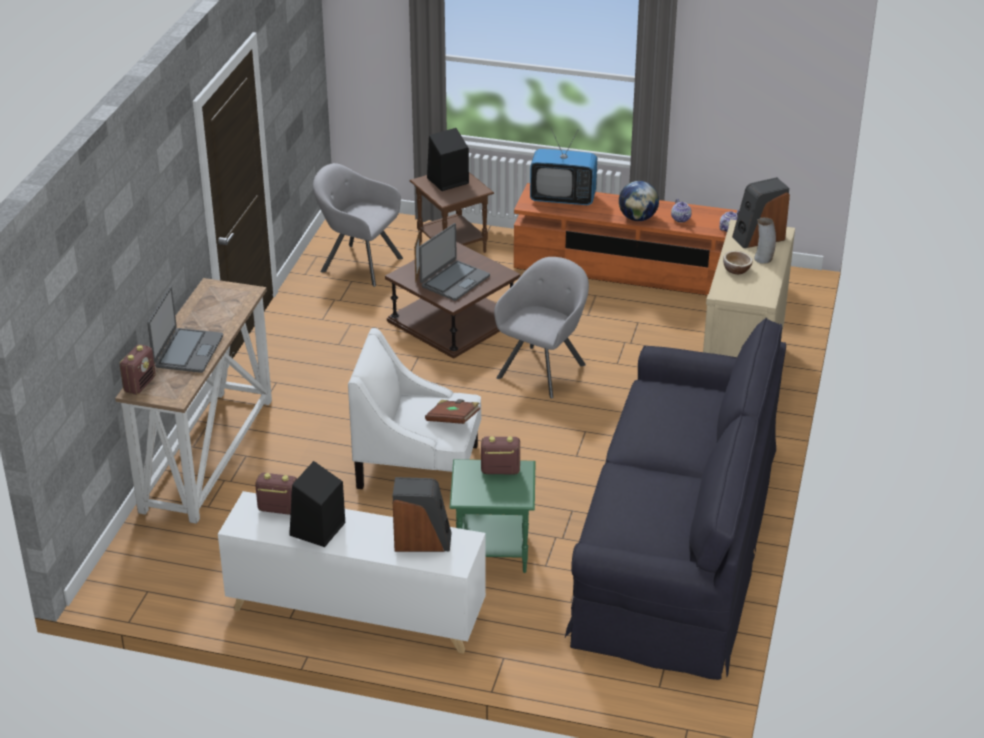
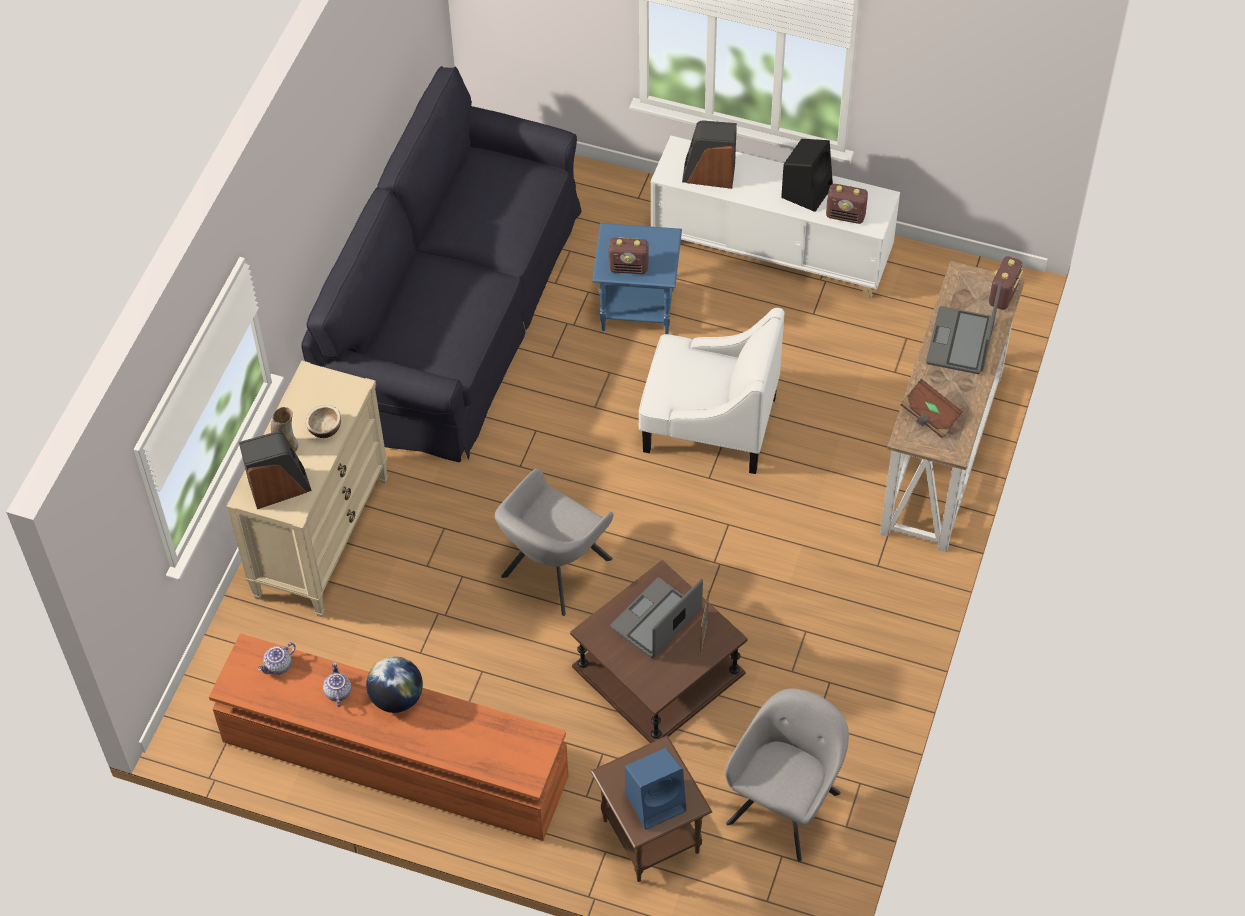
camera: 175 degrees left, 20 degrees up
grey armchair [313,163,403,287] -> grey armchair turned 90 degrees counterclockwise [725,688,849,862]
brown book [425,399,480,424] -> brown book moved to [900,379,963,438]
black speaker [427,128,469,191] -> blue speaker [625,748,687,830]
green side table [450,459,535,573] -> blue side table [592,223,682,334]
television [530,128,597,205] -> none

